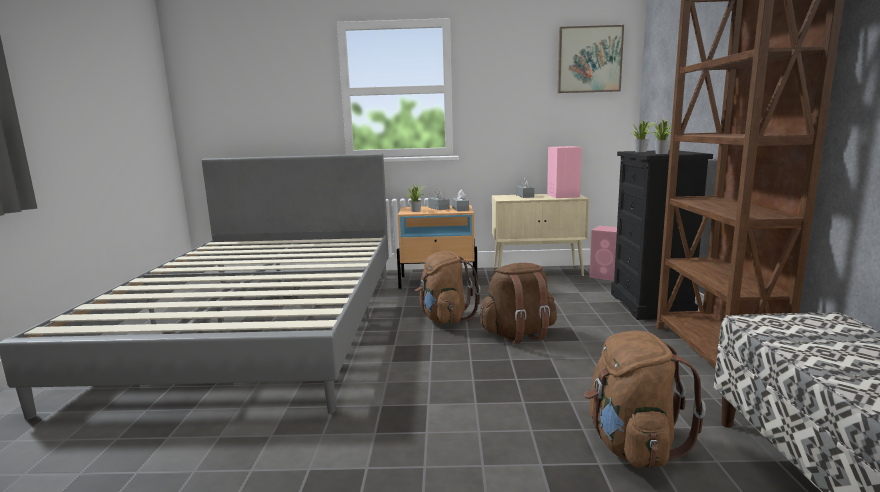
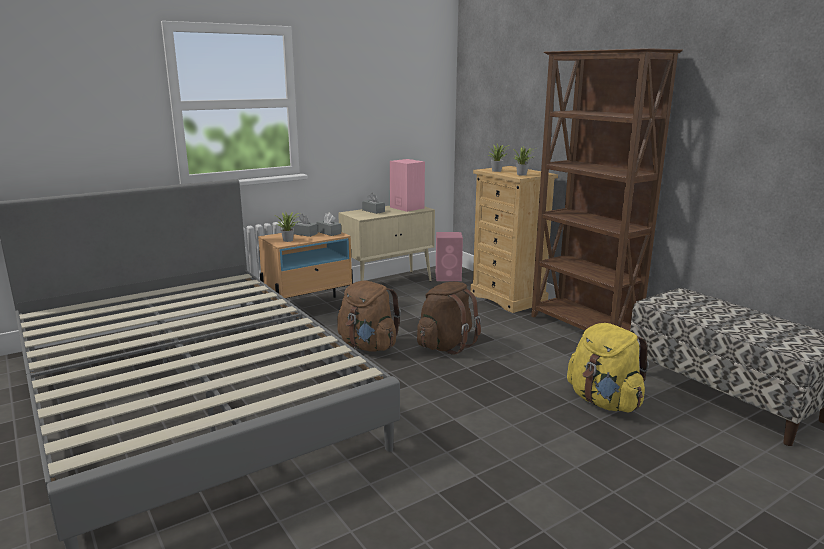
camera: 35 degrees left, 5 degrees up
picture [558,25,624,93] -> none
brown backpack [584,331,706,468] -> yellow backpack [567,323,649,413]
black dresser [611,150,713,320] -> beige dresser [470,166,558,313]

